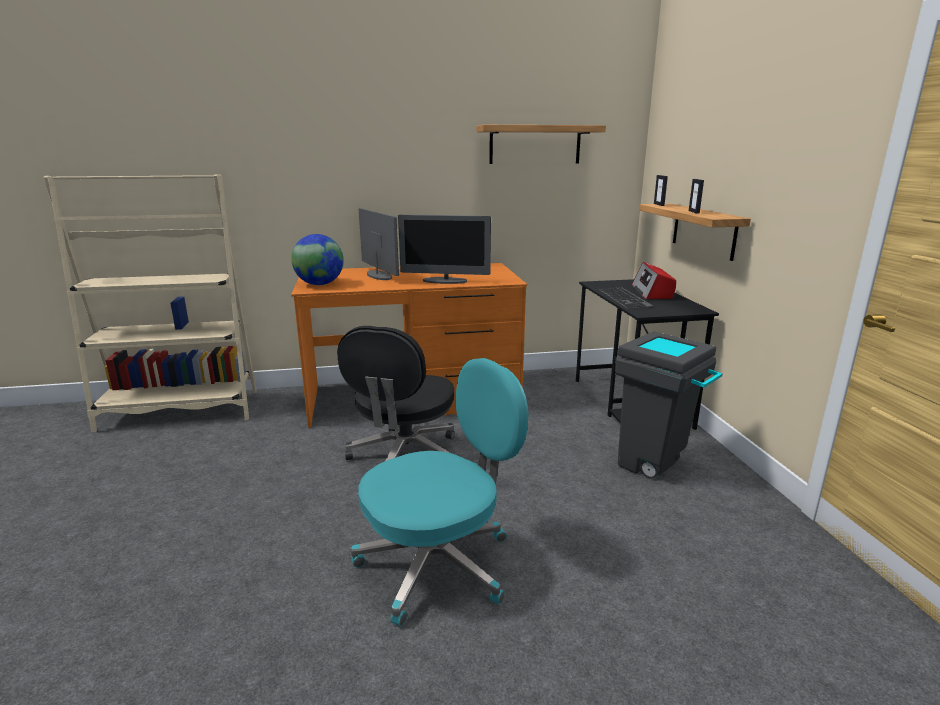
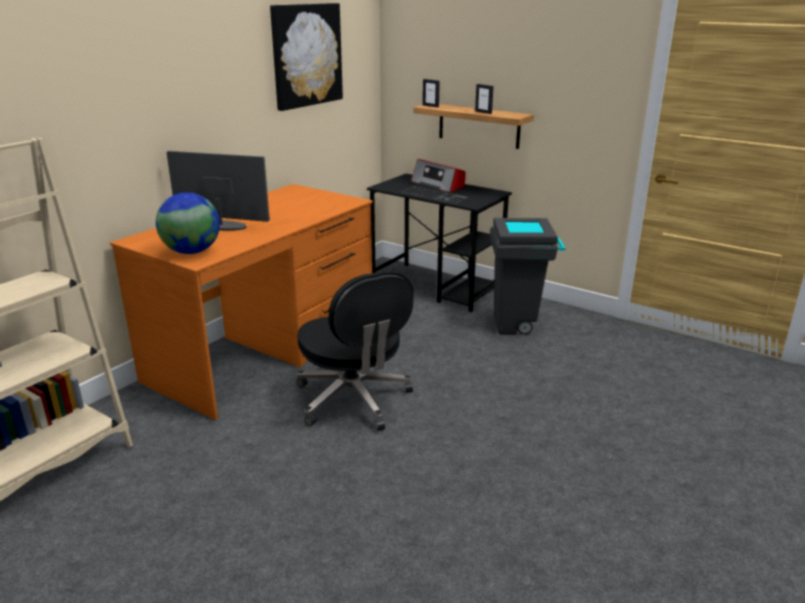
camera: 45 degrees left, 5 degrees up
turquoise office chair [351,358,528,626] -> none
monitor [398,214,491,284] -> none
shelf [477,125,606,164] -> picture [270,3,343,111]

